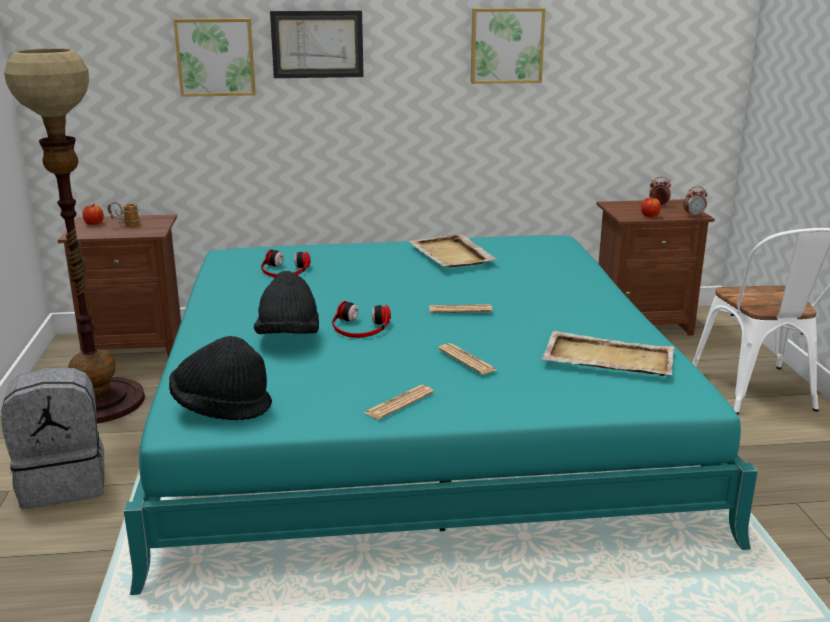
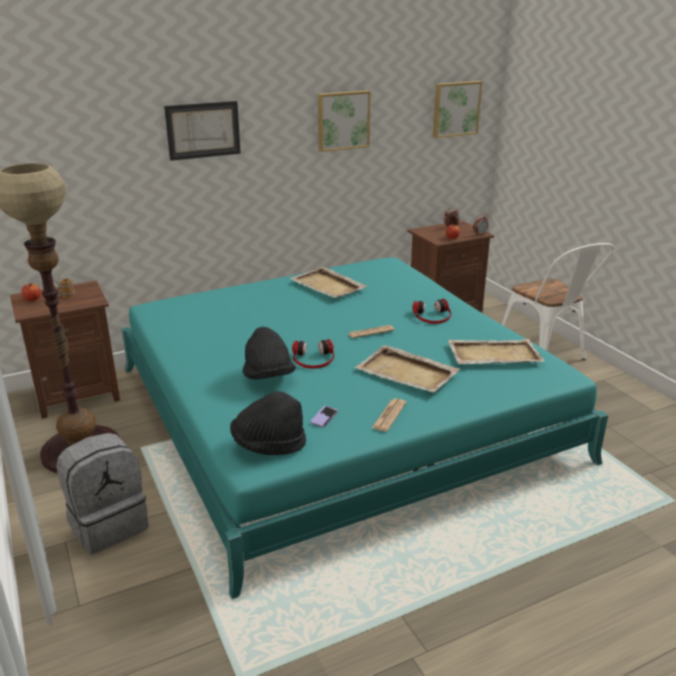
camera: 20 degrees left, 5 degrees up
picture [173,18,256,97] -> picture moved to [433,81,482,138]
headphones [261,249,311,277] -> headphones moved to [412,299,451,324]
newspaper [438,343,497,374] -> beige tray [355,345,460,393]
none -> phone [311,406,338,428]

